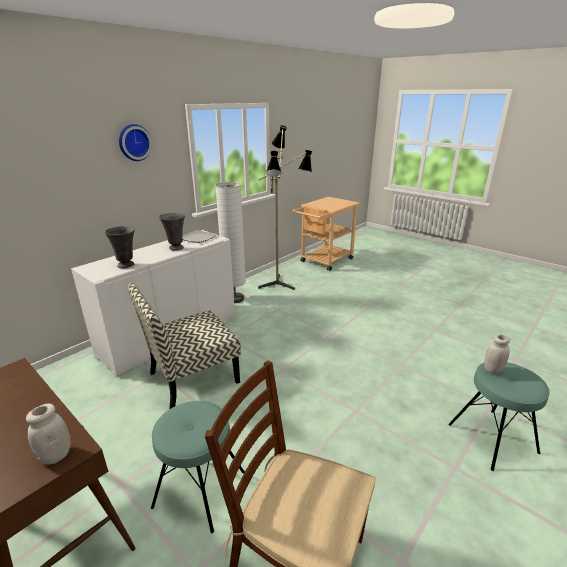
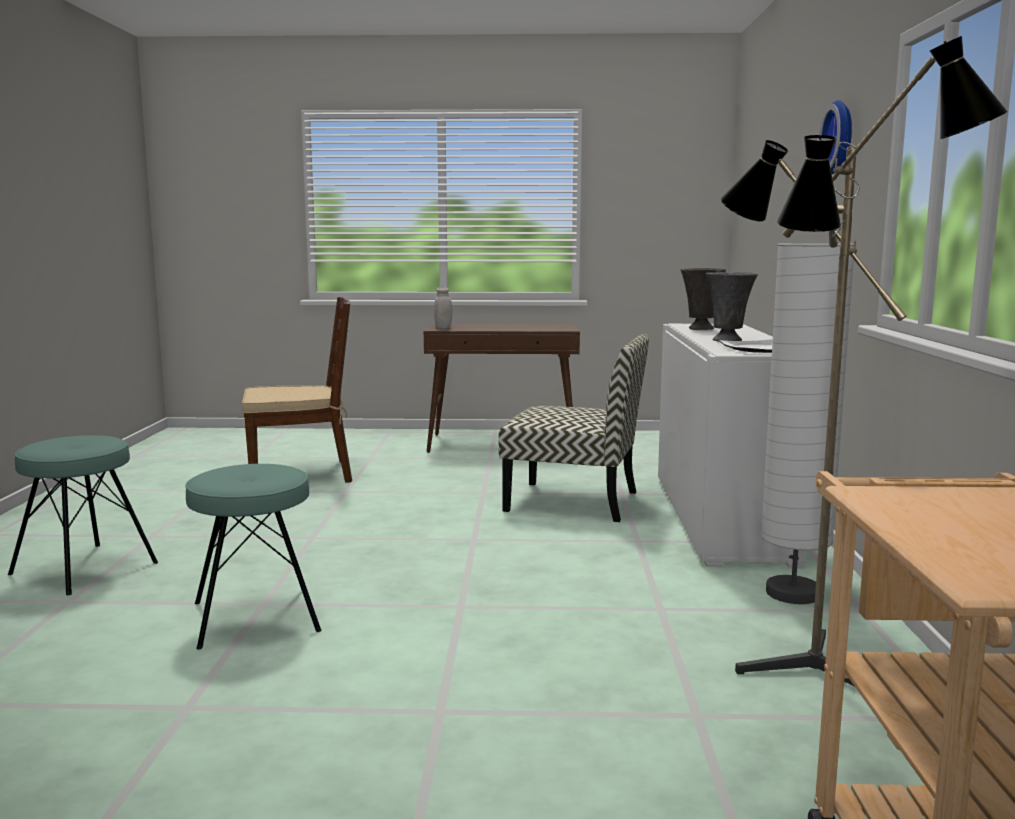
camera: 140 degrees right, 15 degrees down
chair [128,283,241,409] -> chair turned 90 degrees clockwise [498,334,649,522]
turquoise stool [151,401,245,533] -> turquoise stool moved to [185,464,321,650]
white jar [484,335,510,374] -> none

